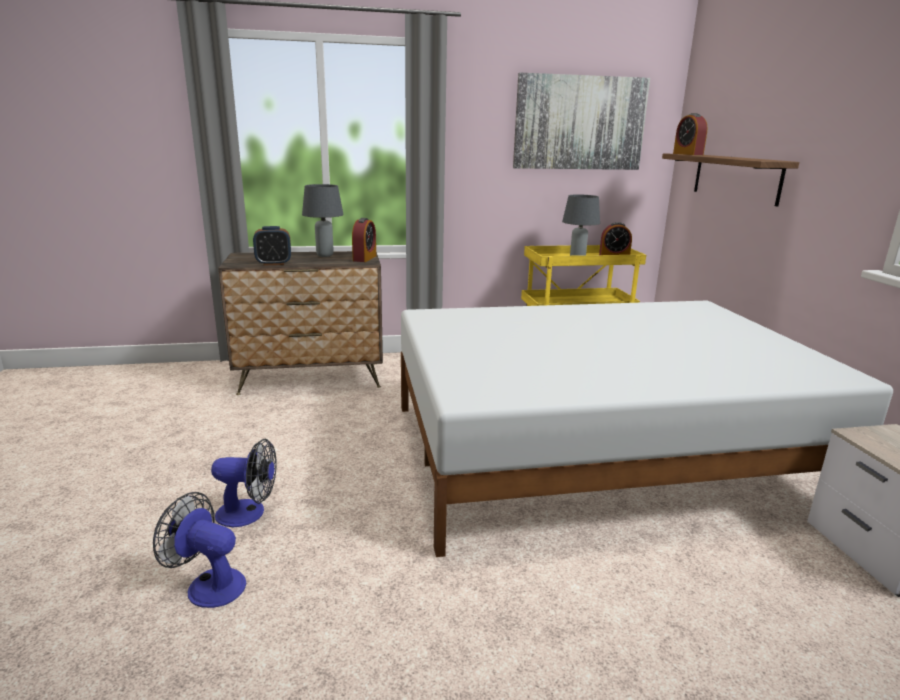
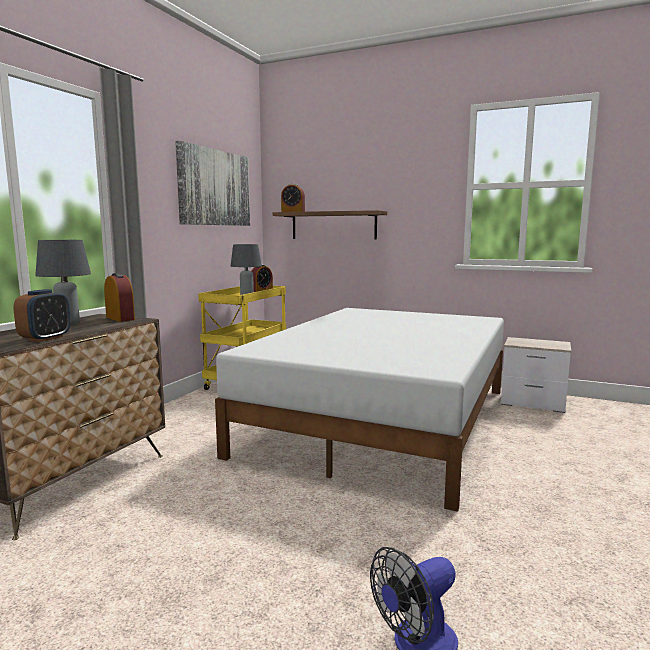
camera: 55 degrees left, 10 degrees down
fan [211,439,277,527] -> none

